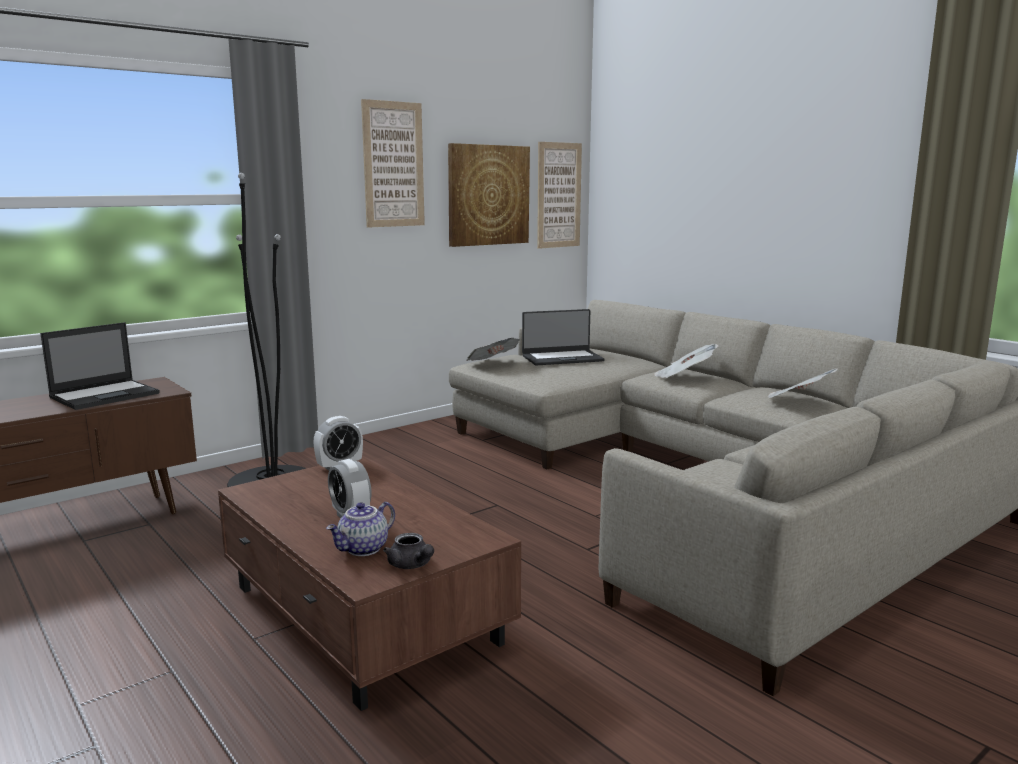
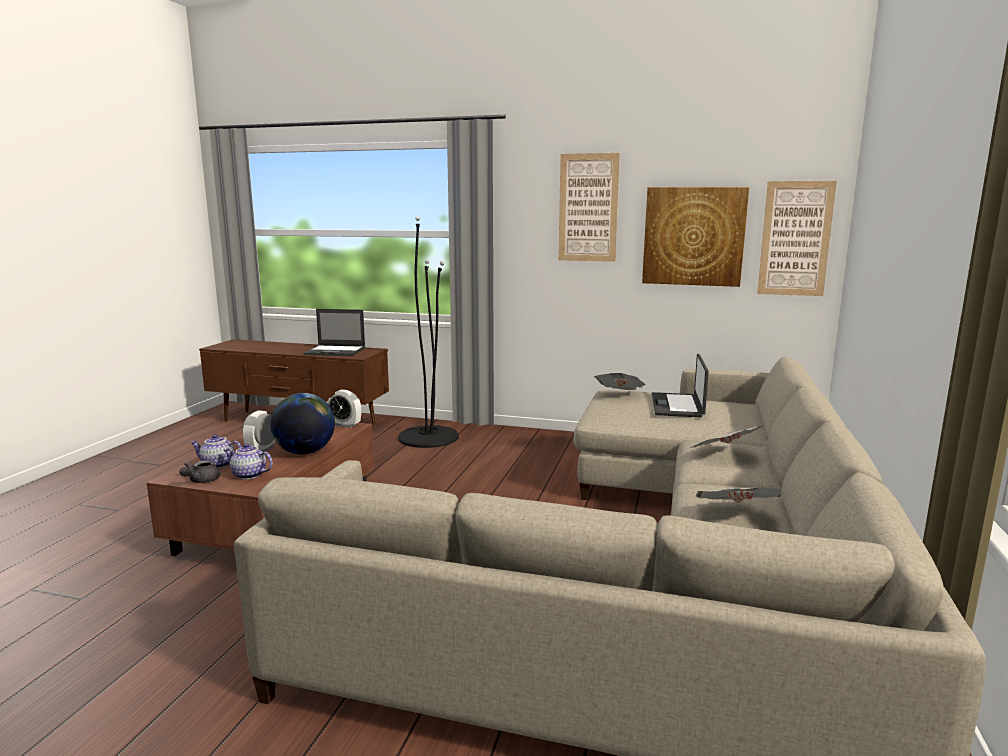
camera: 55 degrees right, 0 degrees up
laptop [522,309,604,365] -> laptop turned 60 degrees clockwise [652,354,709,417]
none -> teapot [223,443,273,480]
none -> globe [270,393,335,455]

